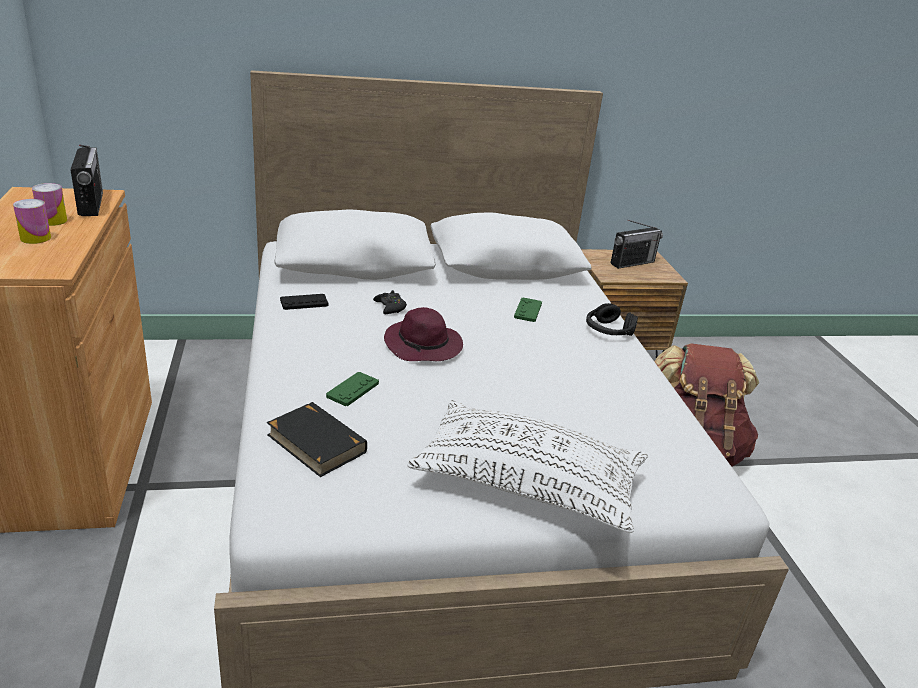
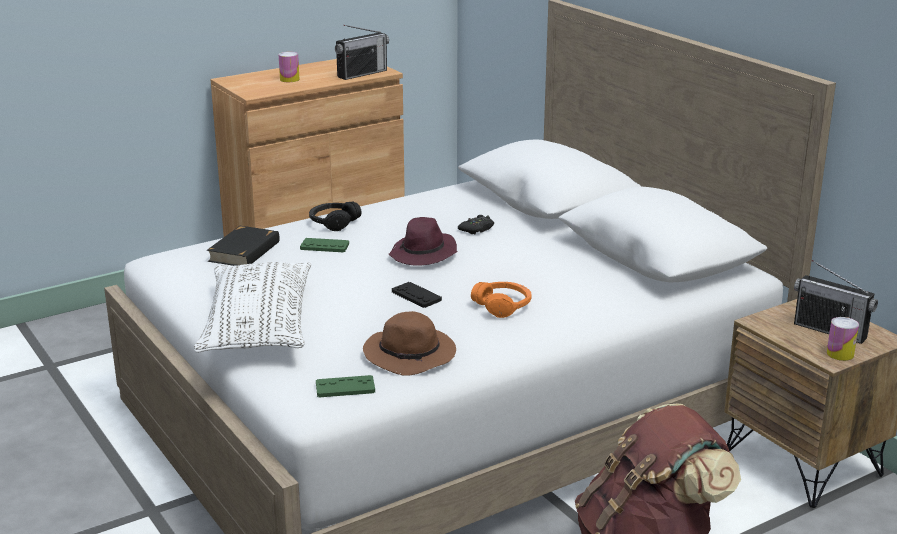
camera: 70 degrees right, 5 degrees down
can [32,183,67,226] -> can moved to [827,317,859,361]
black game controller [280,294,328,310] -> black game controller moved to [392,282,442,308]
green game controller [514,298,542,322] -> green game controller moved to [316,375,375,397]
black headphones [586,303,638,336] -> black headphones moved to [309,201,361,231]
none -> brown hat [363,311,456,376]
none -> orange headphones [471,282,532,318]

